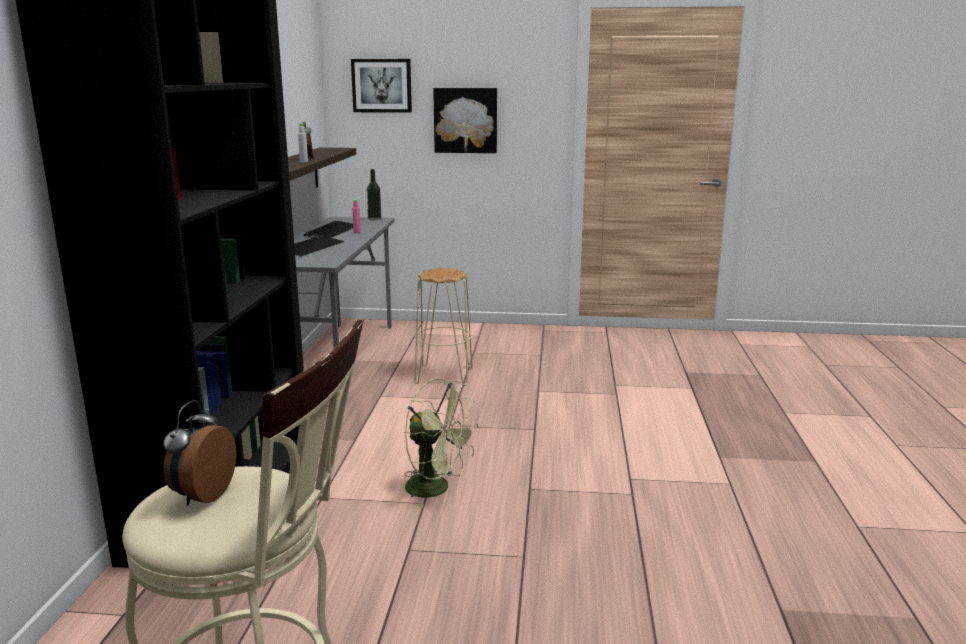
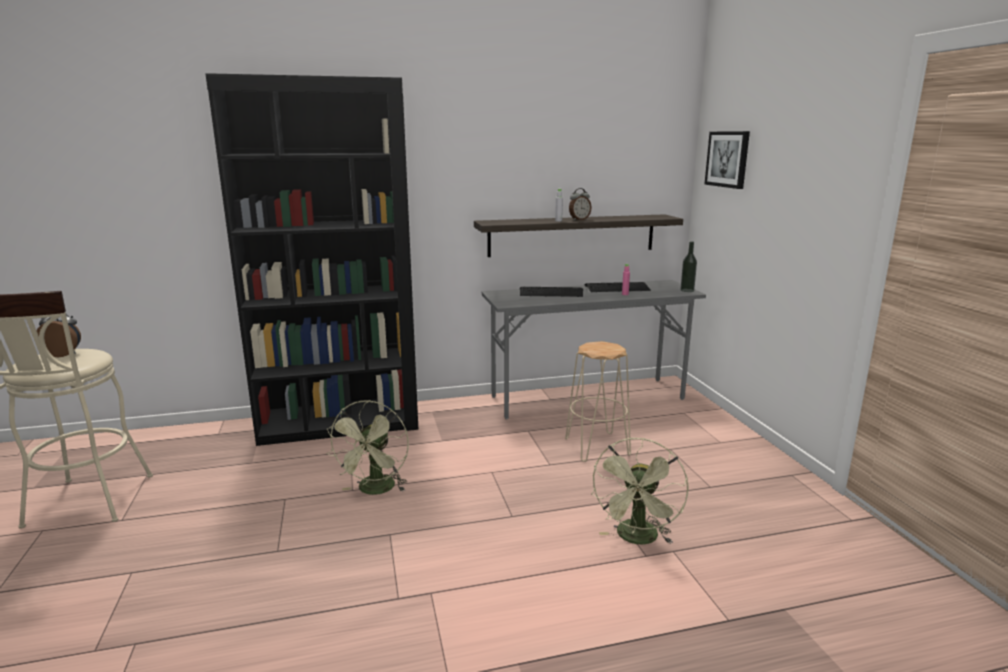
camera: 70 degrees right, 0 degrees up
picture [433,88,497,153] -> none
none -> green fan [591,438,689,545]

